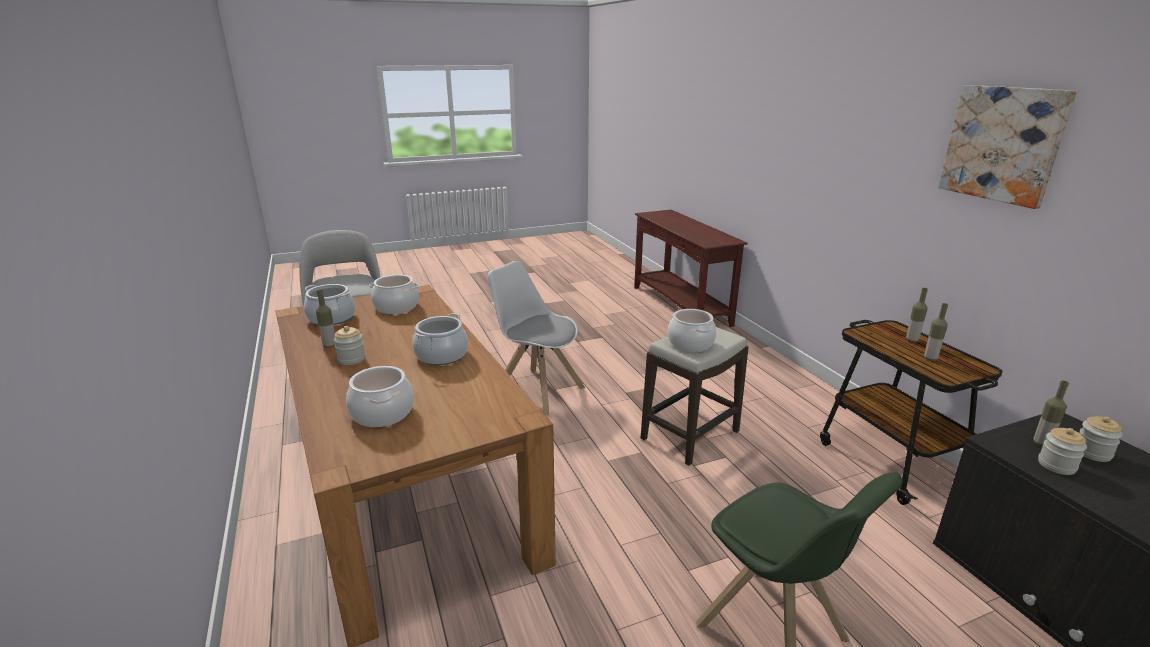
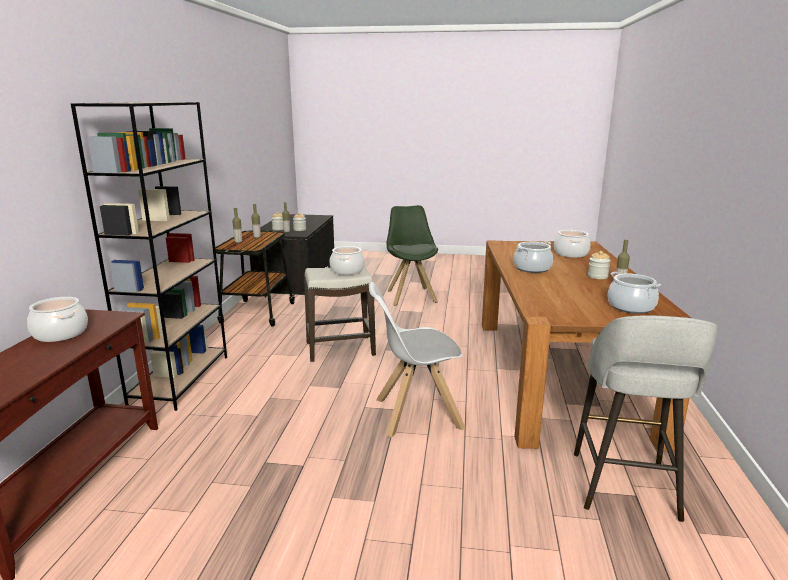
camera: 150 degrees left, 5 degrees down
cooking pot [369,275,419,314] -> cooking pot moved to [27,297,88,342]
chair [488,261,585,415] -> chair turned 105 degrees clockwise [369,282,466,437]
picture [938,85,1077,209] -> none
none -> beige bookcase [71,102,227,411]

